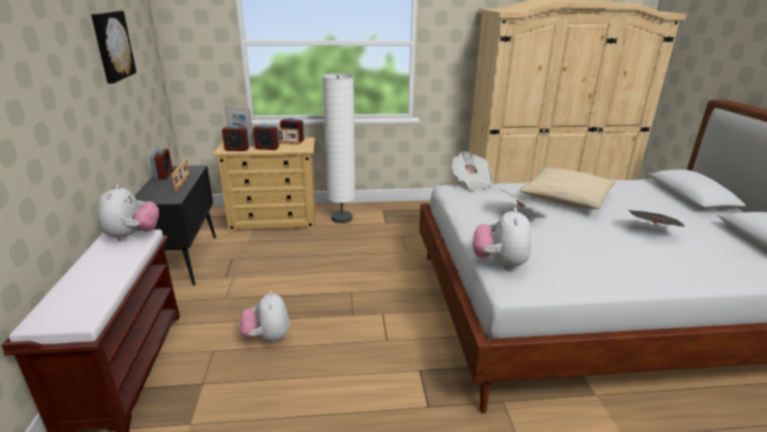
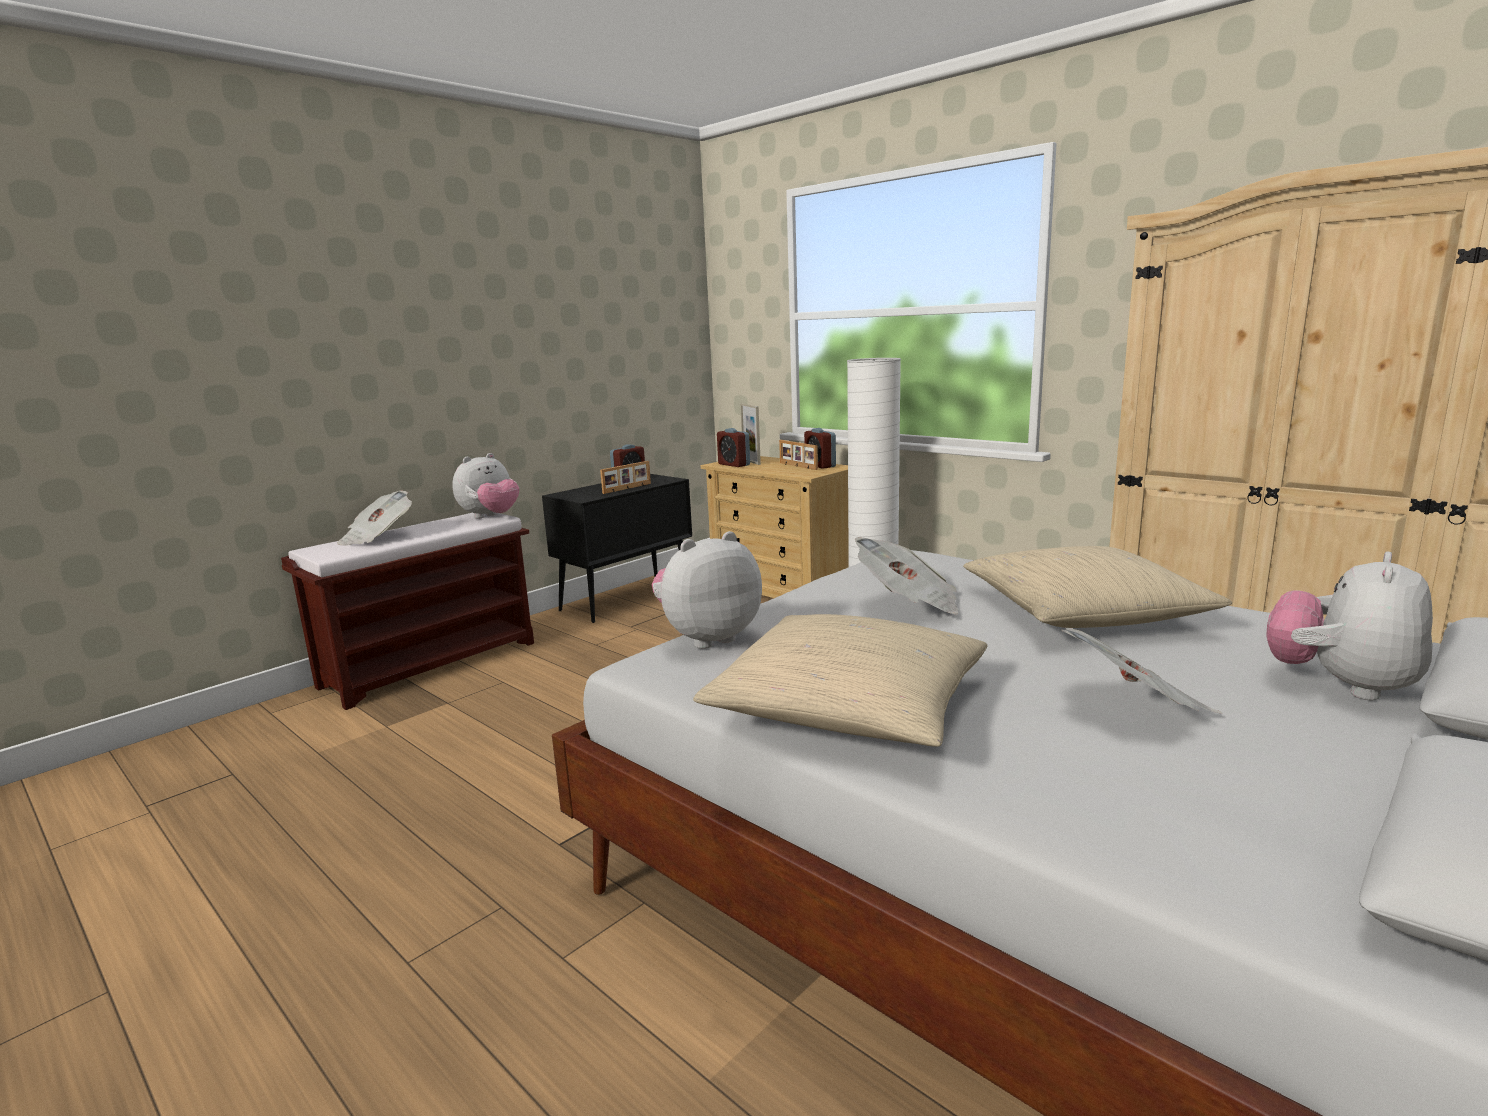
camera: 50 degrees right, 10 degrees down
picture [91,11,137,84] -> none
plush toy [240,291,290,343] -> plush toy moved to [1266,552,1433,700]
alarm clock [253,124,279,150] -> none
newspaper [452,152,493,191] -> newspaper moved to [337,491,412,546]
none -> beige pillow [693,614,988,747]

